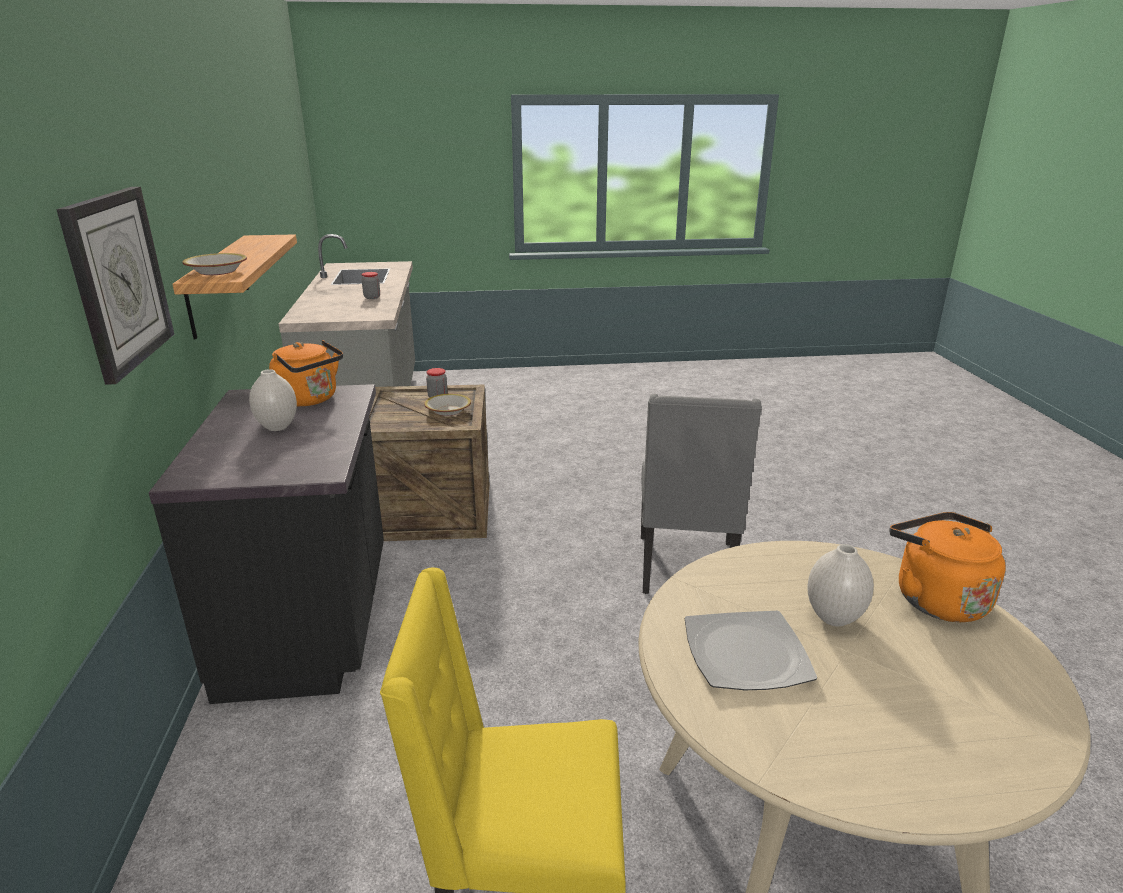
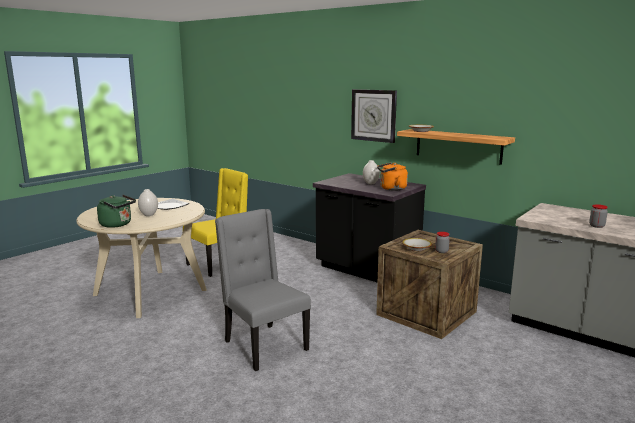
camera: 135 degrees right, 10 degrees down
orange kettle [889,512,1006,622] -> green kettle [97,194,136,228]

